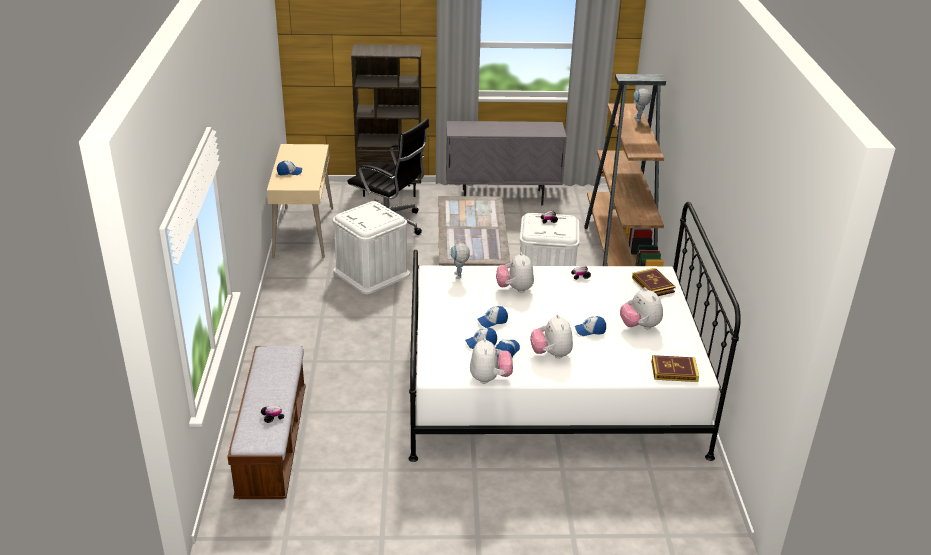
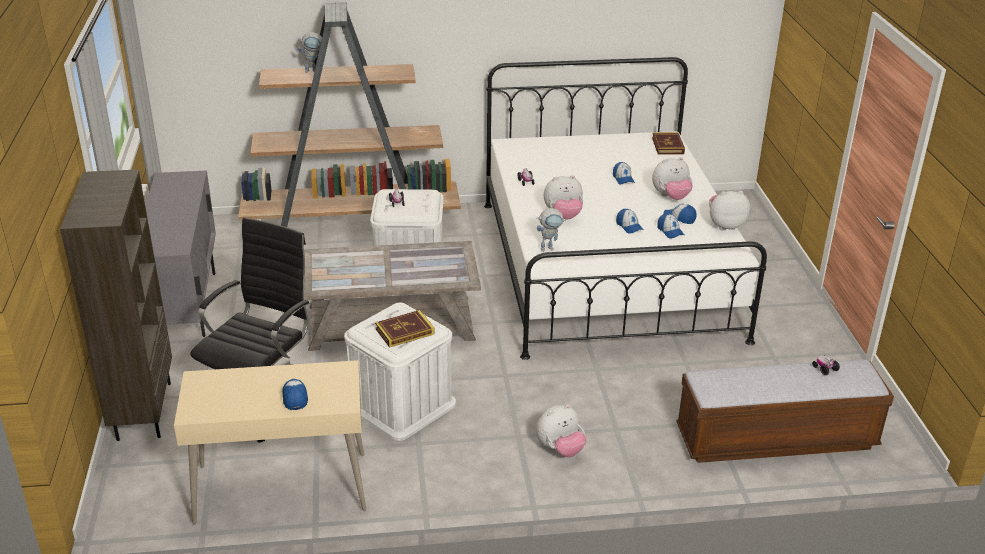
camera: 95 degrees left, 0 degrees up
plush toy [620,287,663,329] -> plush toy moved to [536,404,586,457]
book [632,268,676,296] -> book moved to [375,310,435,348]

